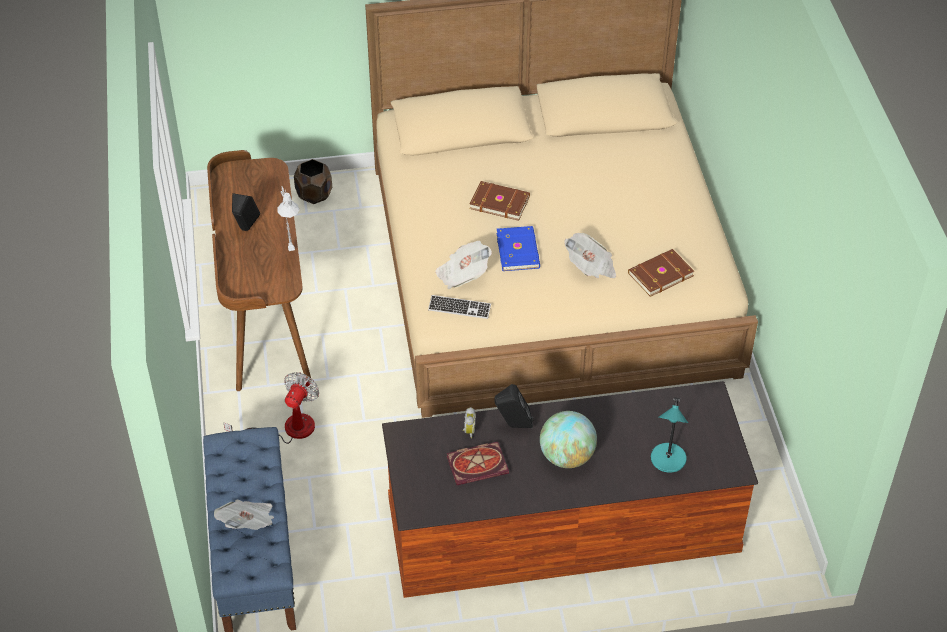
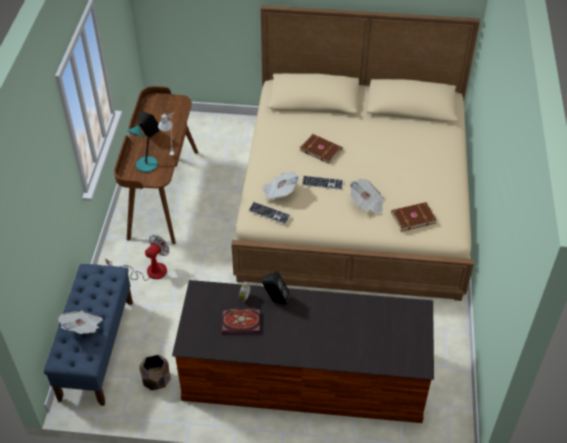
camera: 15 degrees right, 0 degrees up
brown planter [294,159,332,204] -> brown planter moved to [140,355,171,390]
blue book [496,226,540,271] -> keyboard [302,175,343,190]
globe [540,411,597,468] -> none
turquoise table lamp [651,397,688,472] -> turquoise table lamp moved to [127,121,158,172]

